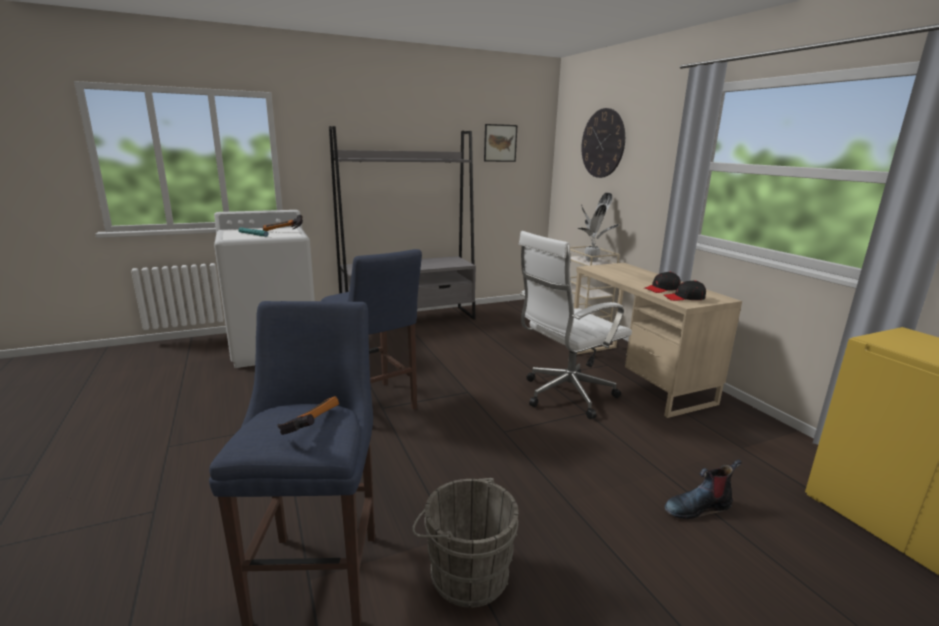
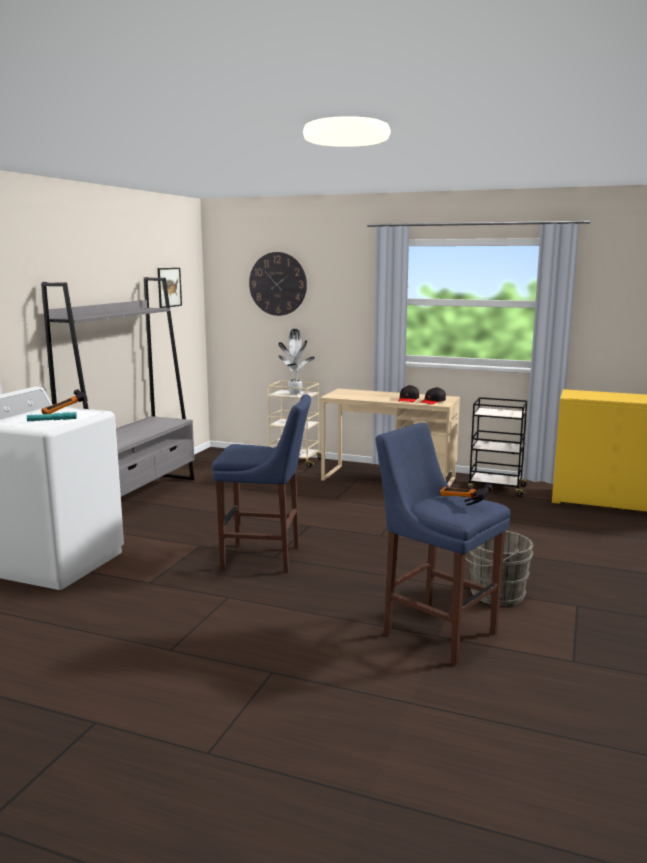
camera: 45 degrees left, 5 degrees down
white office chair [519,231,632,419] -> none
boot [664,459,742,519] -> none
none -> black cart [468,397,529,497]

